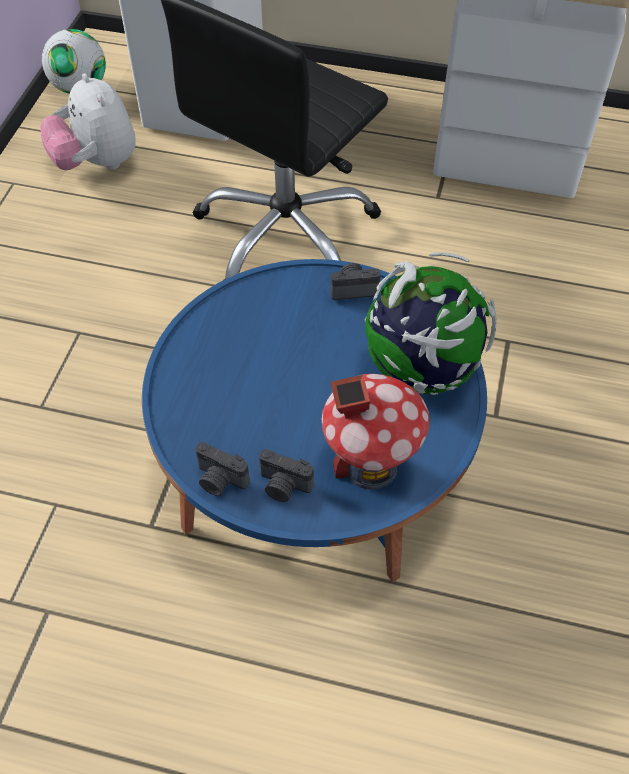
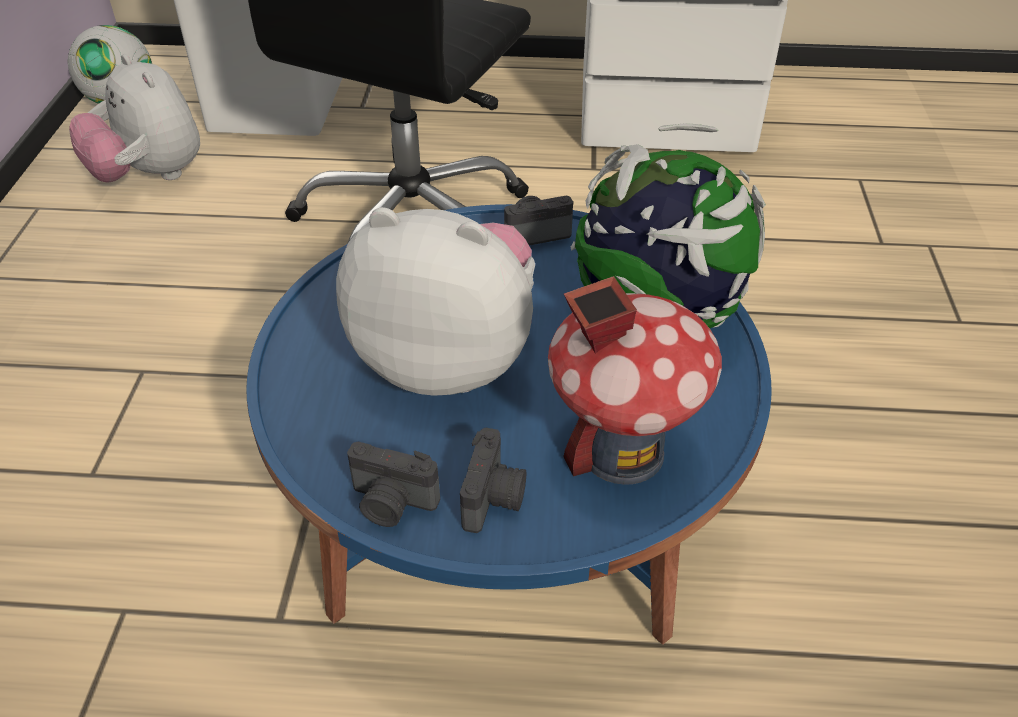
camera: 10 degrees left, 10 degrees down
camera [259,449,314,502] -> camera turned 90 degrees counterclockwise [460,428,526,533]
none -> plush toy [336,207,535,396]

